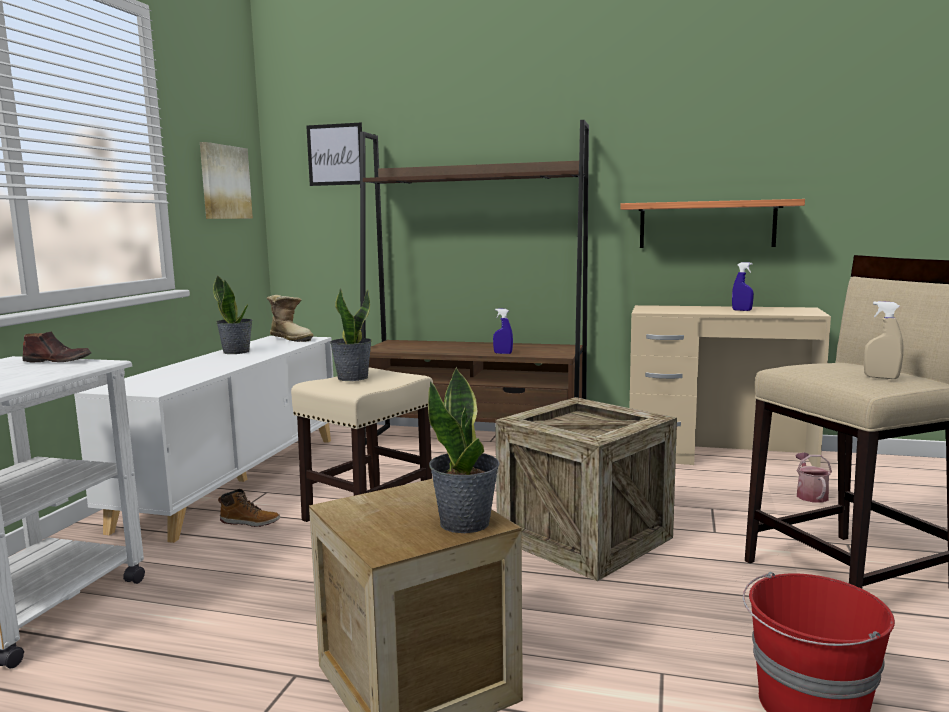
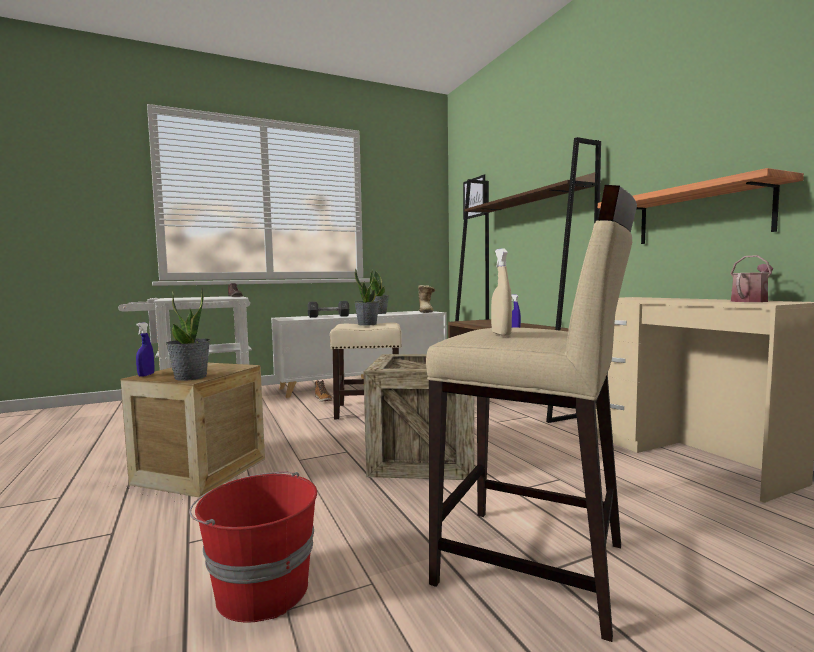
camera: 50 degrees right, 5 degrees down
picture [200,142,253,219] -> none
blue spray bottle [732,262,754,311] -> blue spray bottle moved to [136,322,155,377]
watering can [795,452,832,503] -> watering can moved to [730,255,774,302]
none -> grey dumbbell [308,301,349,318]

